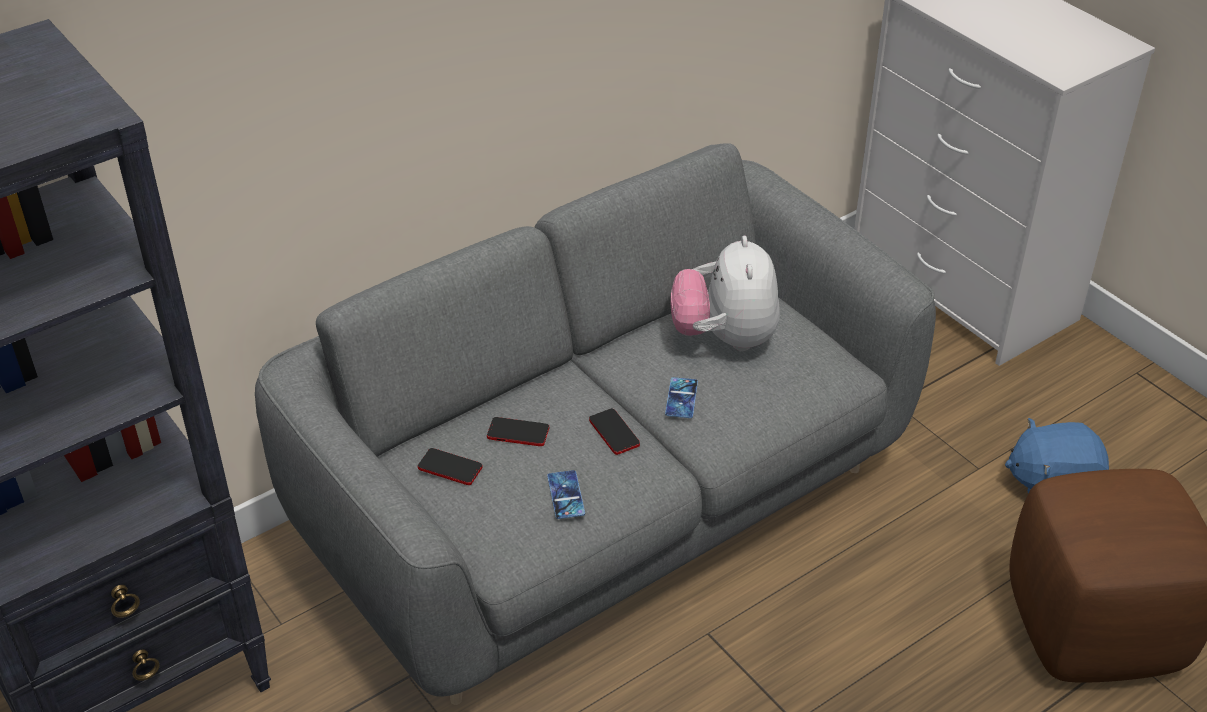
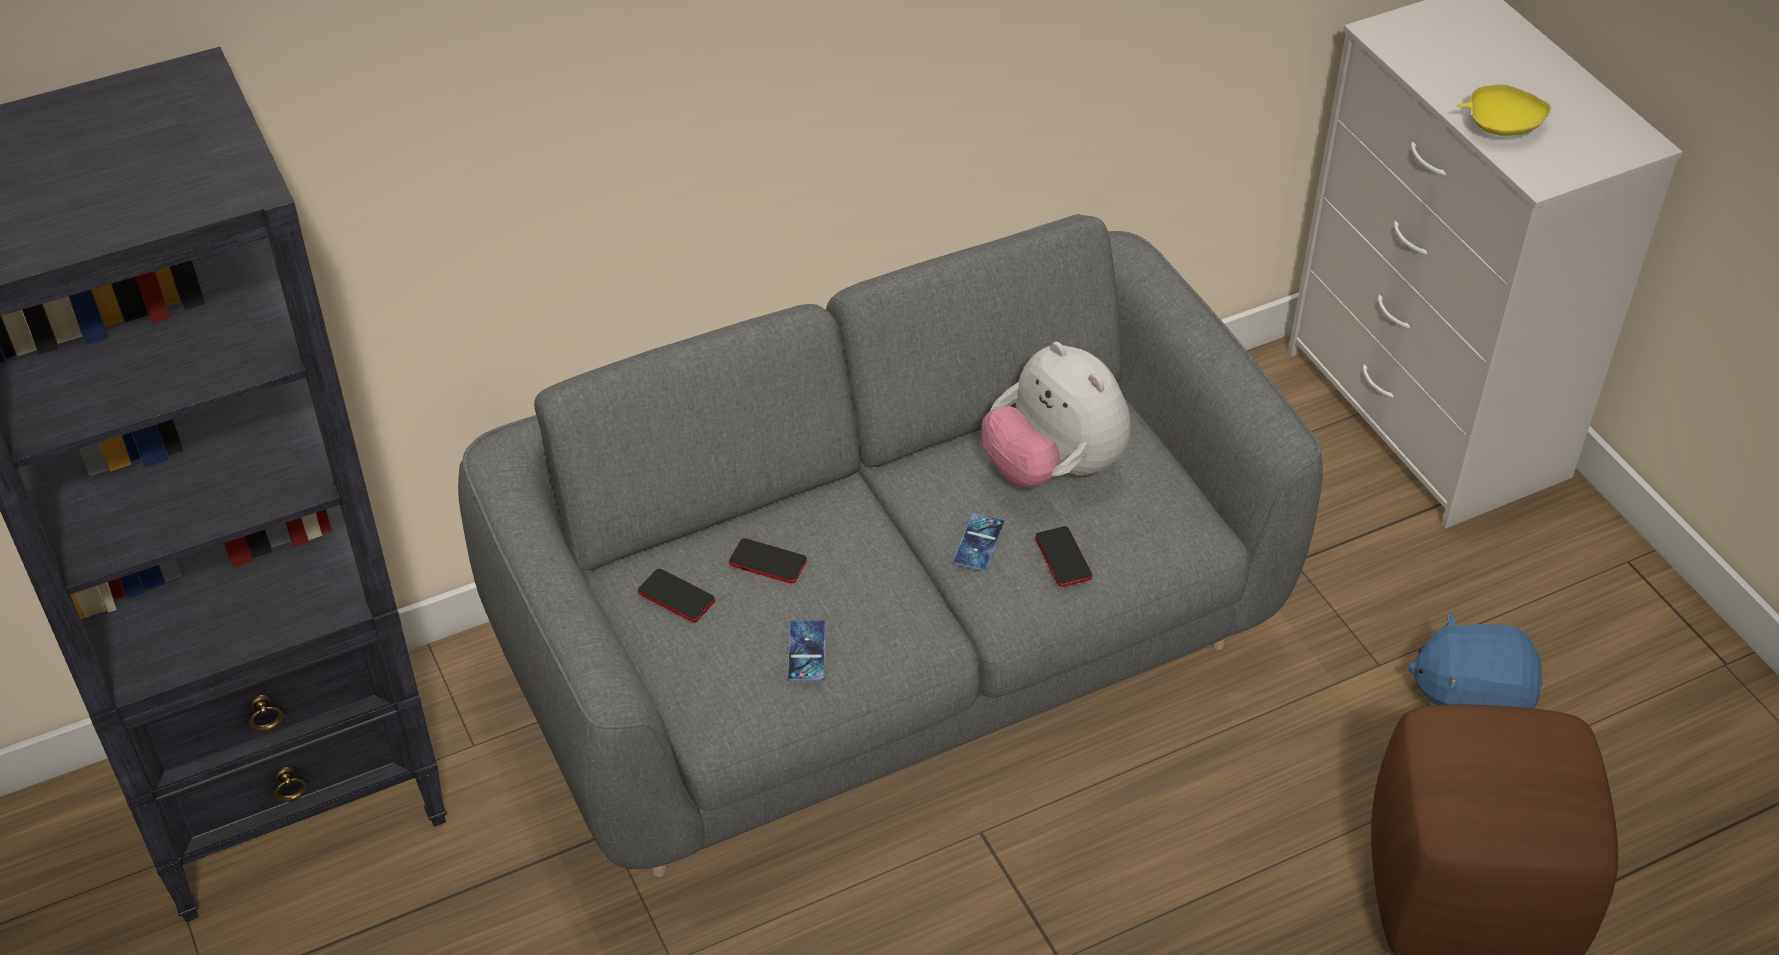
camera: 10 degrees right, 5 degrees up
phone [589,408,640,455] -> phone moved to [1035,526,1092,587]
plush toy [670,236,780,351] -> plush toy turned 45 degrees counterclockwise [981,342,1130,488]
none -> yellow bowl [1457,84,1551,136]

